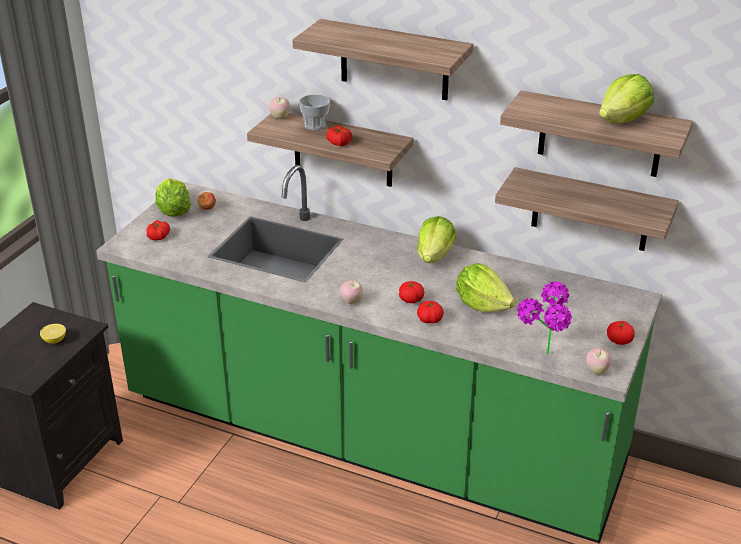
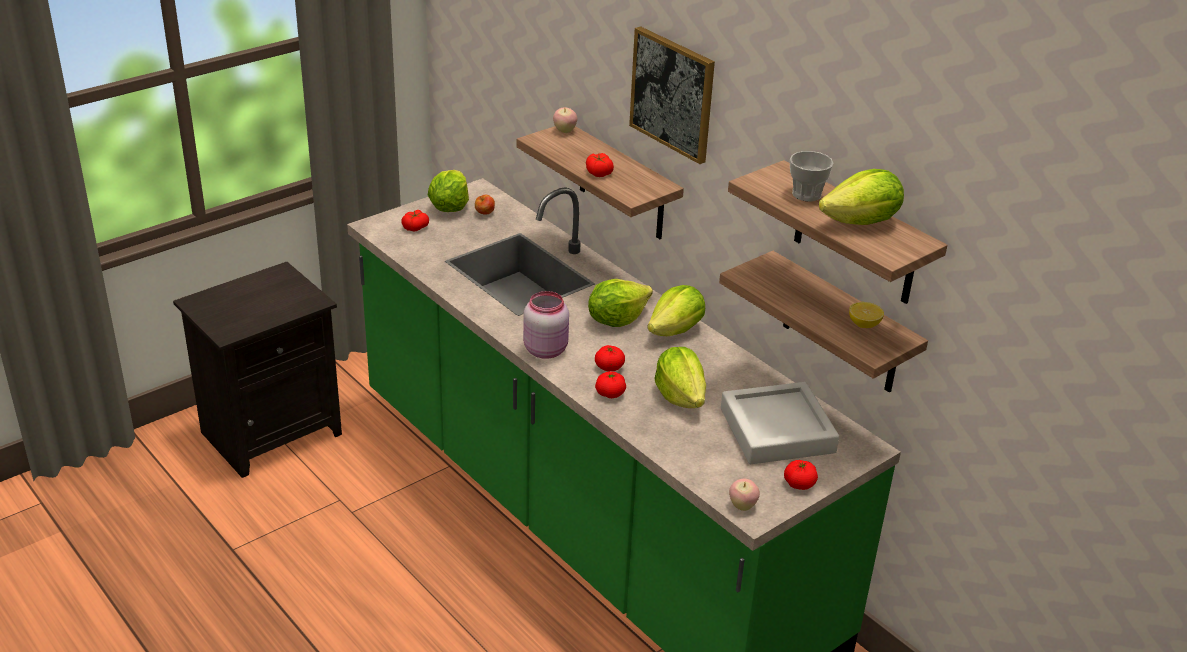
camera: 25 degrees right, 0 degrees up
lemon [40,324,66,344] -> lemon moved to [849,302,884,328]
shelf [292,19,473,100] -> picture [629,26,715,164]
cup [299,94,330,130] -> cup moved to [790,151,833,202]
apple [340,280,363,304] -> pink jar [523,291,569,359]
potted plant [517,281,572,355] -> none
none -> lettuce [588,279,653,327]
none -> grey tray [721,382,839,464]

